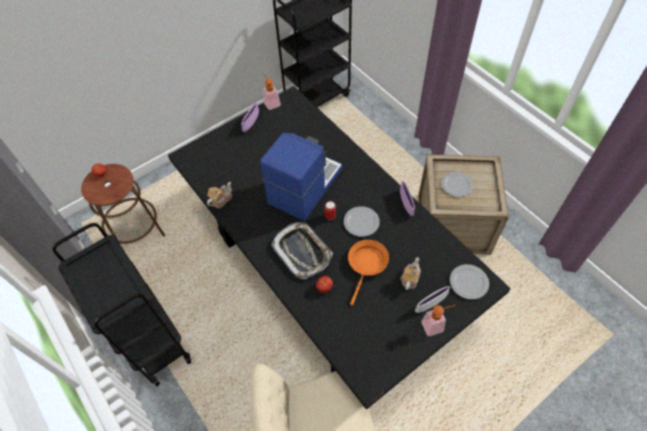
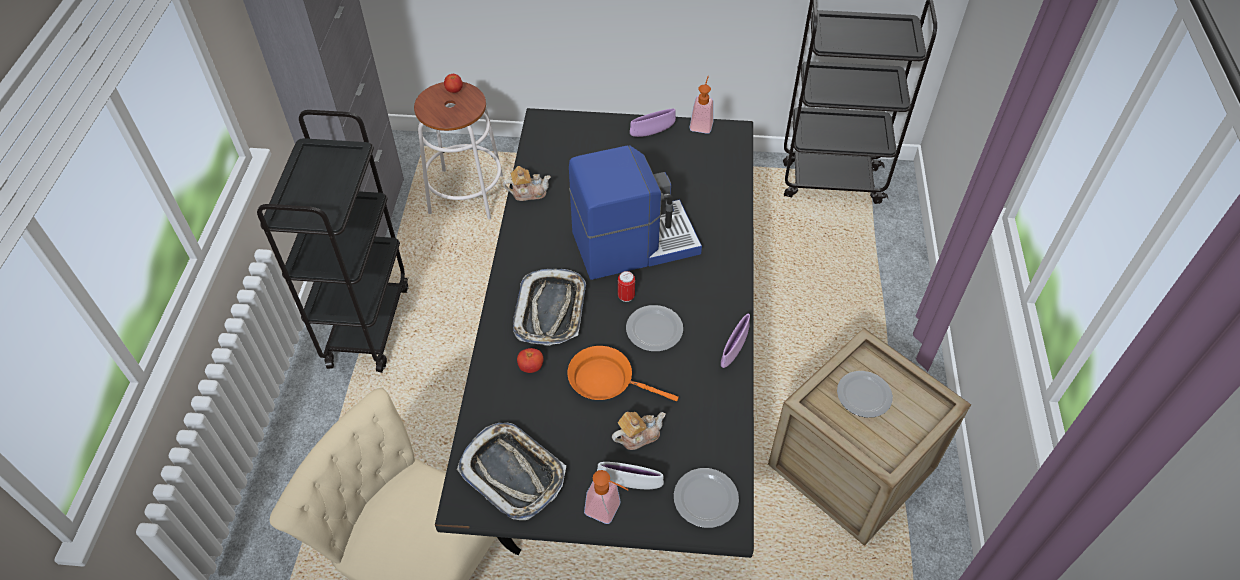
camera: 40 degrees right, 5 degrees down
brown stool [81,164,165,244] -> white stool [414,82,503,219]
orange frying pan [348,240,389,306] -> orange frying pan turned 135 degrees counterclockwise [567,346,679,401]
none -> tray [457,422,566,520]

